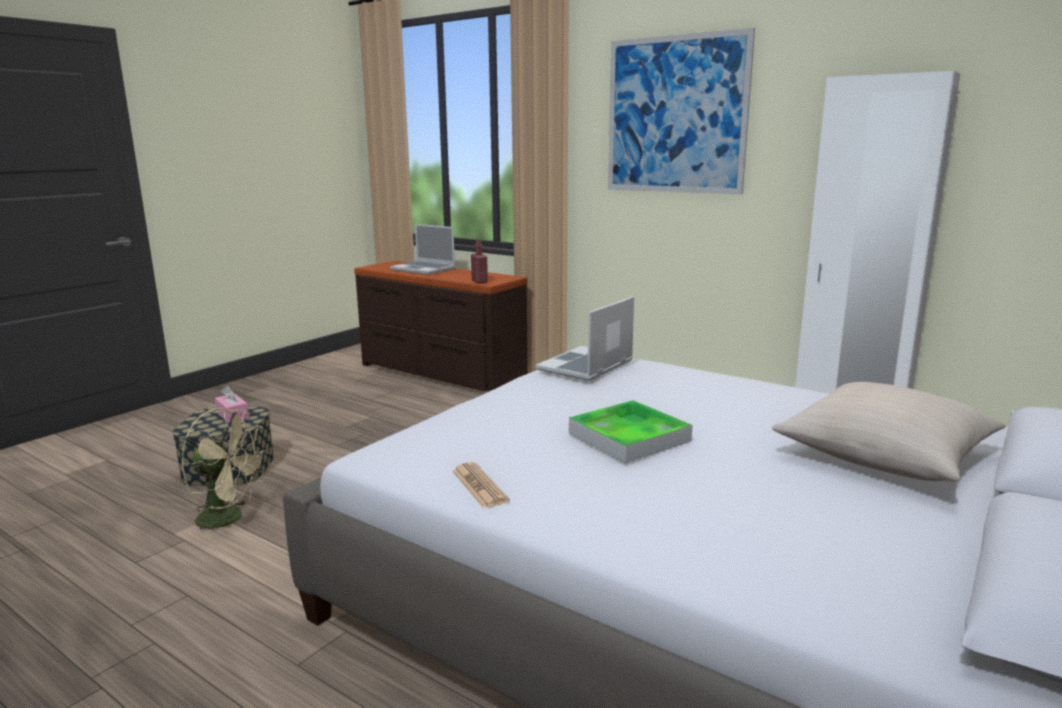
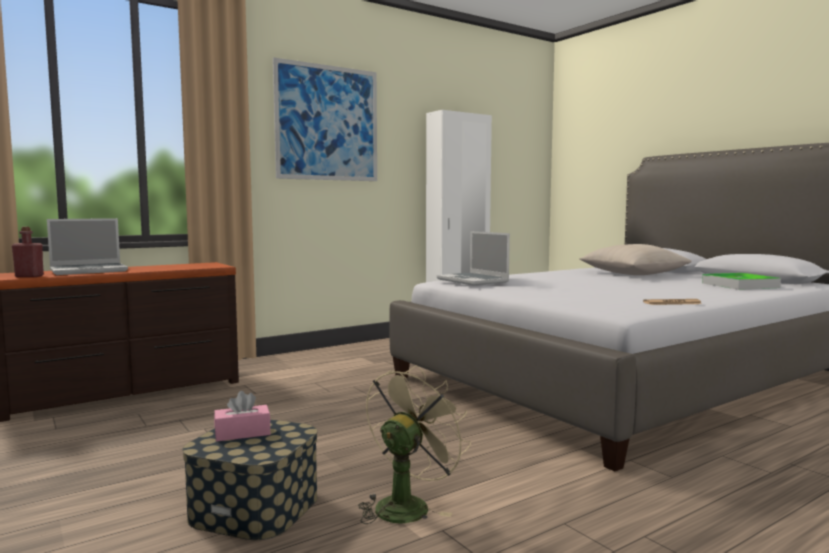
camera: 70 degrees left, 10 degrees down
red bottle [471,241,488,284] -> red bottle moved to [12,227,44,277]
tray [569,400,693,463] -> tray moved to [702,273,781,290]

